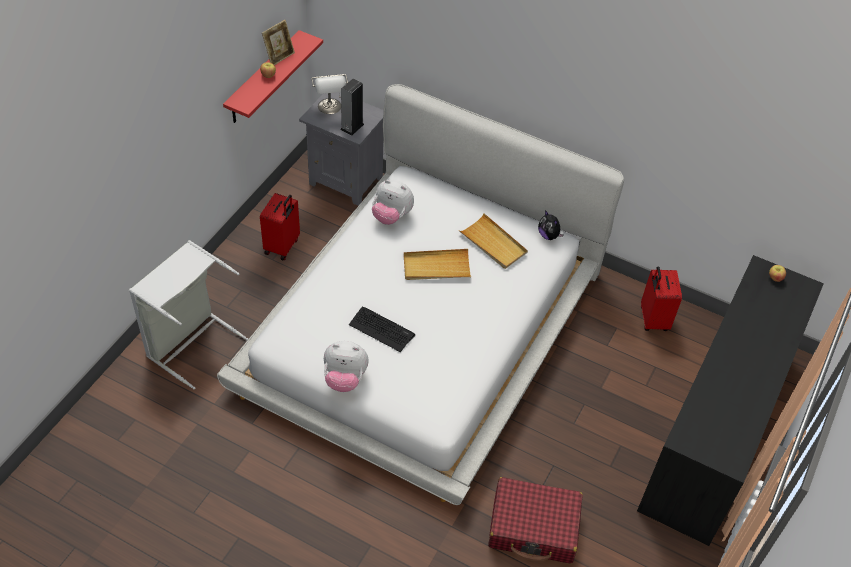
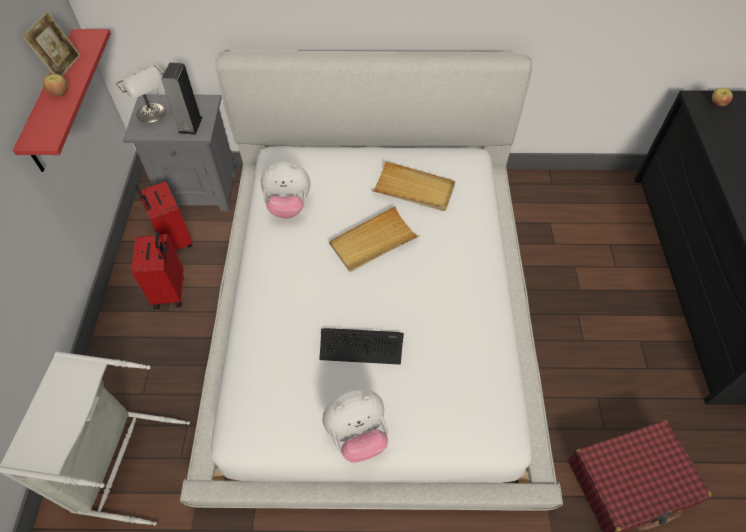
camera: 25 degrees left, 5 degrees up
plush toy [538,210,564,240] -> none
red suitcase [641,266,682,331] -> red suitcase moved to [135,181,193,251]

